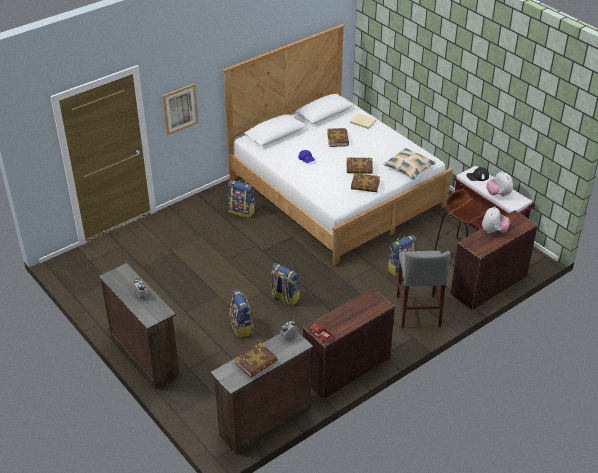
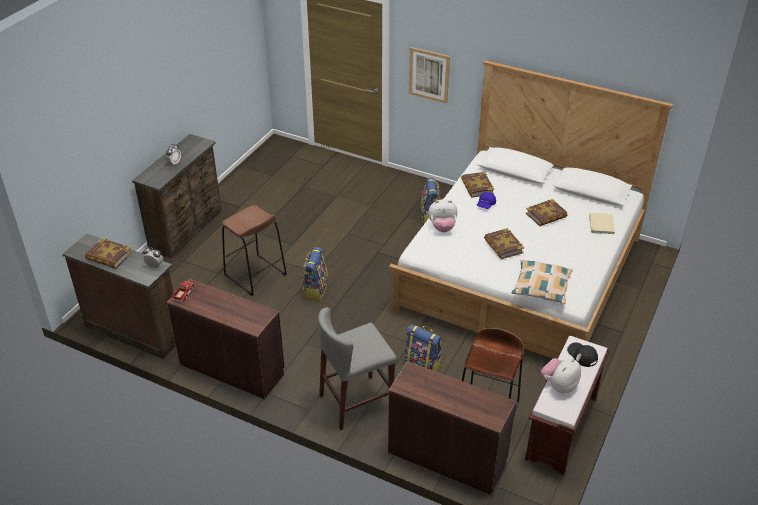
camera: 65 degrees right, 0 degrees up
backpack [230,290,254,338] -> brown stool [222,205,287,296]
book [351,173,380,192] -> book moved to [461,172,494,197]
plush toy [482,206,510,234] -> plush toy moved to [428,199,457,232]

